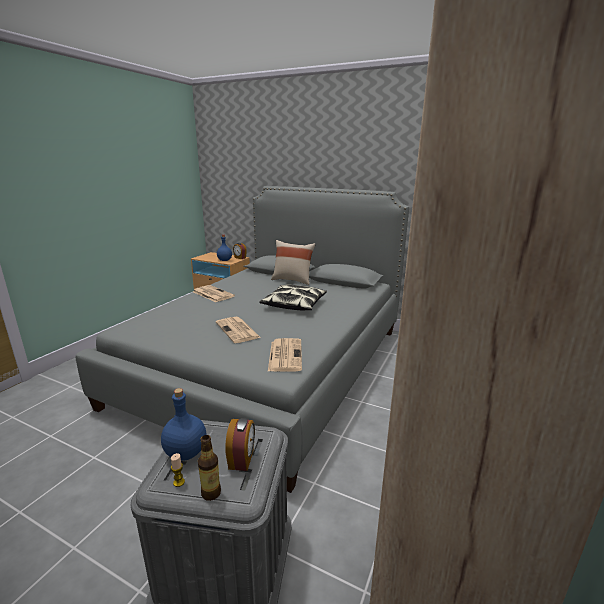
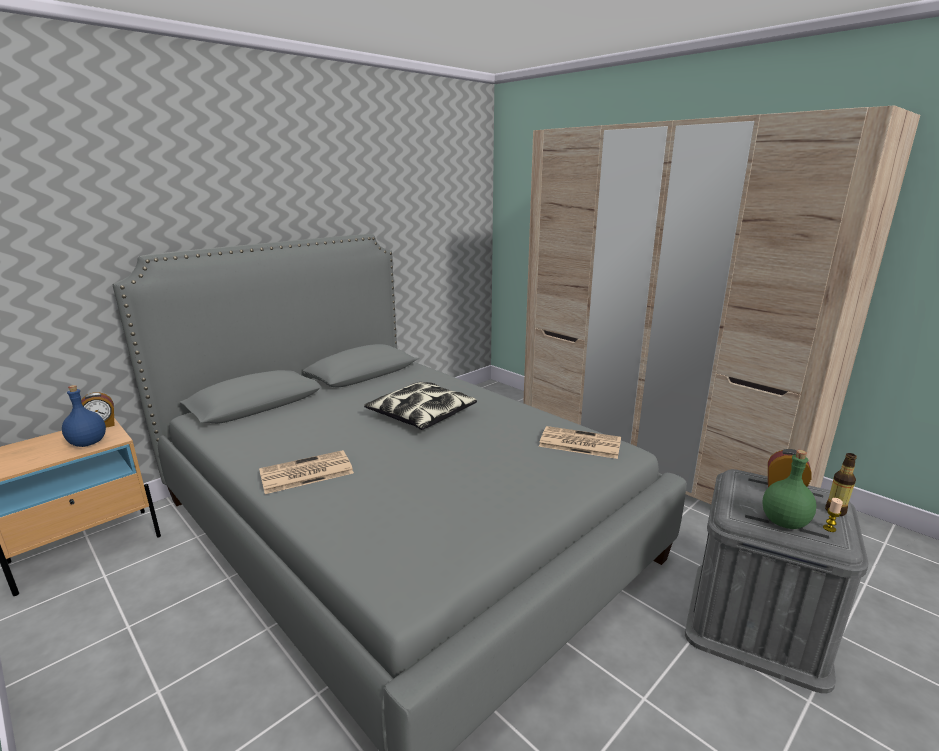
camera: 70 degrees left, 0 degrees up
blue bottle [161,388,206,460] -> green bottle [762,450,816,529]
newspaper [216,317,261,343] -> none
beige pillow [271,240,315,285] -> none

